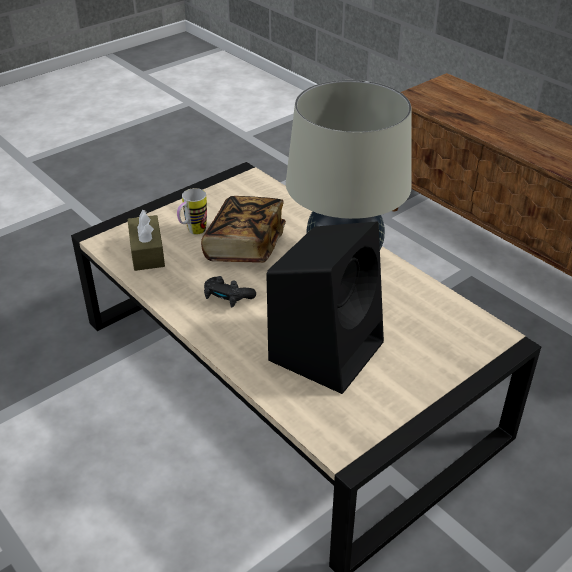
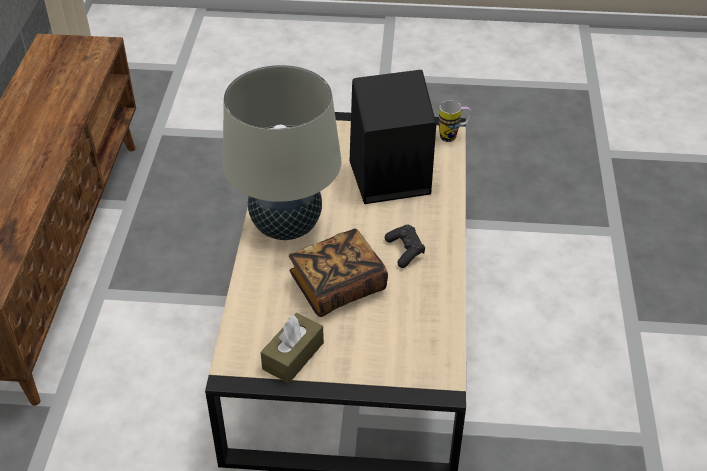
camera: 135 degrees left, 5 degrees up
brown tissue box [128,209,165,271] -> brown tissue box moved to [261,313,324,383]
mug [177,188,207,235] -> mug moved to [439,100,472,142]

